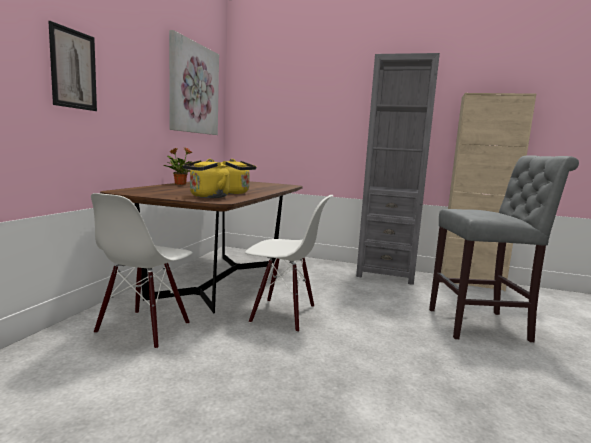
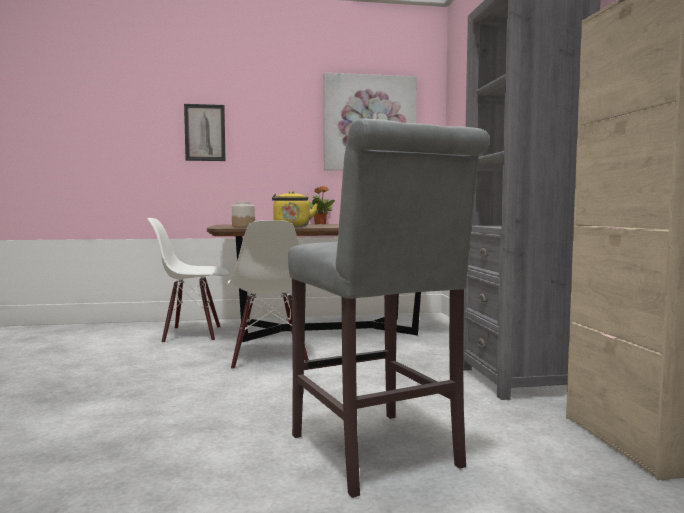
camera: 65 degrees right, 5 degrees down
yellow kettle [182,159,230,198] -> jar [232,202,255,227]

